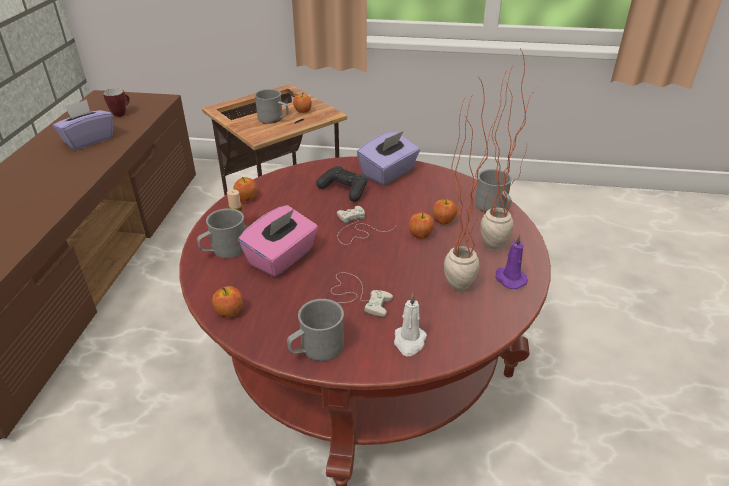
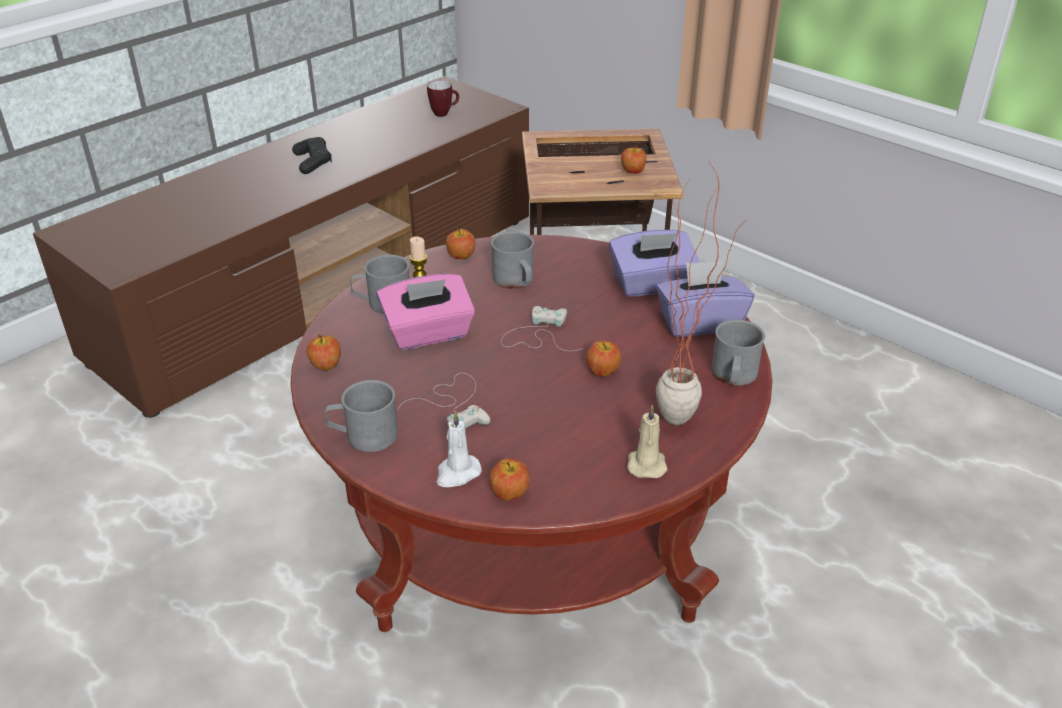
camera: 35 degrees right, 0 degrees up
purple tissue box [53,99,113,150] -> purple tissue box moved to [656,261,754,337]
grey mug [254,89,289,124] -> grey mug moved to [491,231,534,289]
black game controller [316,166,367,202] -> black game controller moved to [292,137,332,174]
apple [433,199,457,225] -> apple moved to [489,459,530,501]
potted plant [444,75,499,291] -> none
purple candle [496,233,528,289] -> beige candle [627,404,668,478]

